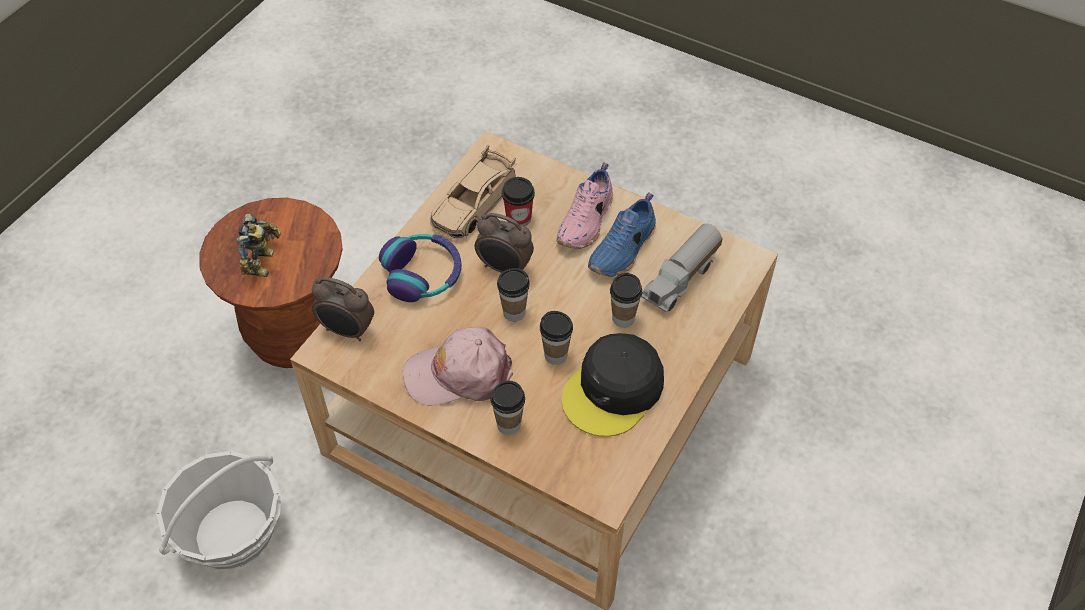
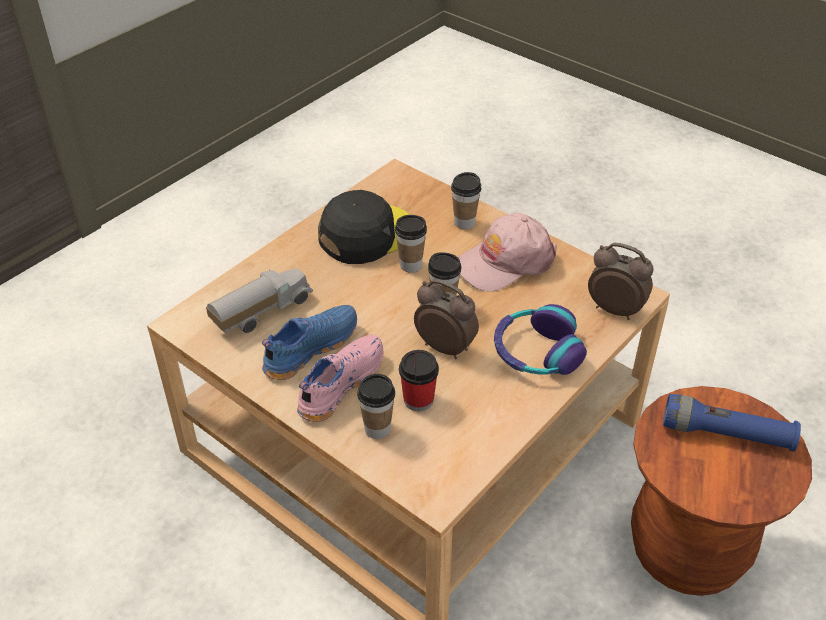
camera: 170 degrees left, 10 degrees down
basket [157,451,282,570] -> none
toy robot [237,214,281,277] -> blue flashlight [663,394,801,452]
pink cap [403,327,513,406] -> pink cap turned 150 degrees clockwise [458,213,557,292]
beige toy car [430,145,517,240] -> none
cup [610,273,642,328] -> cup moved to [357,374,395,439]

